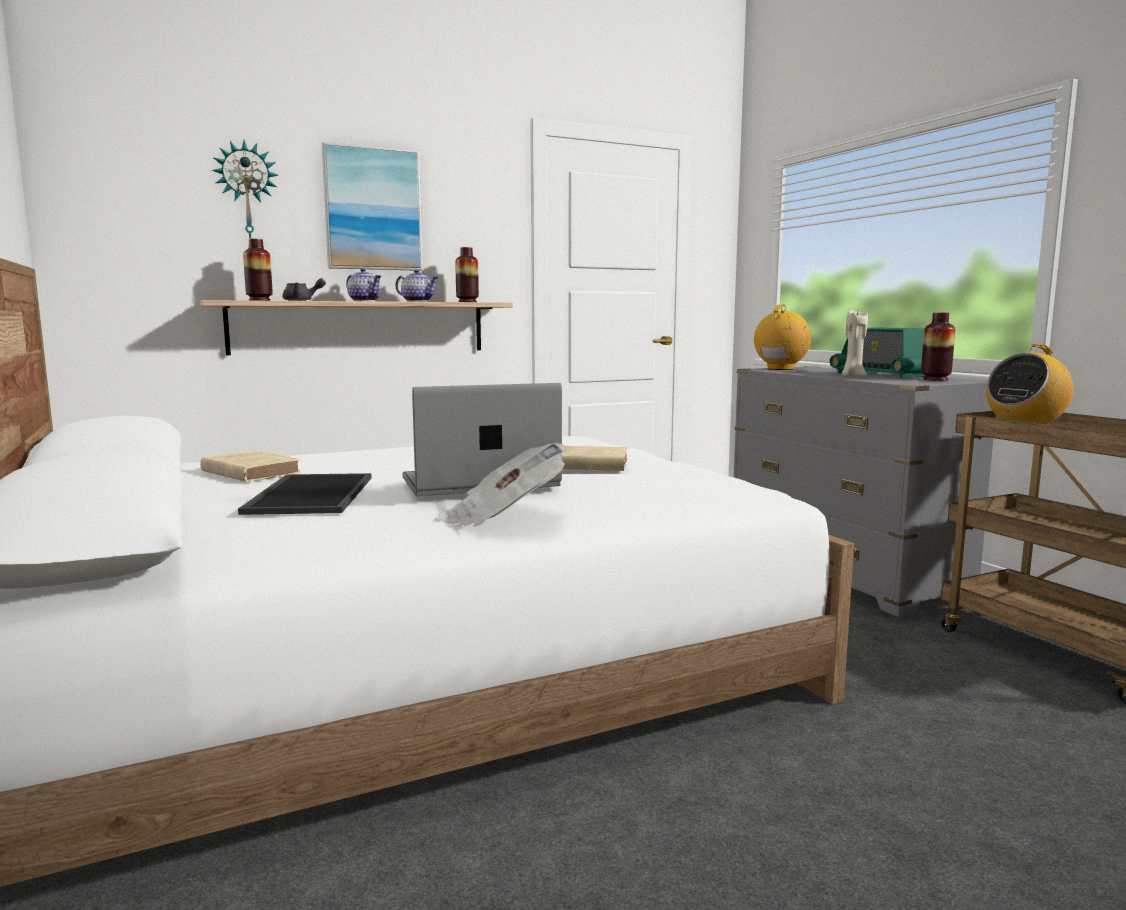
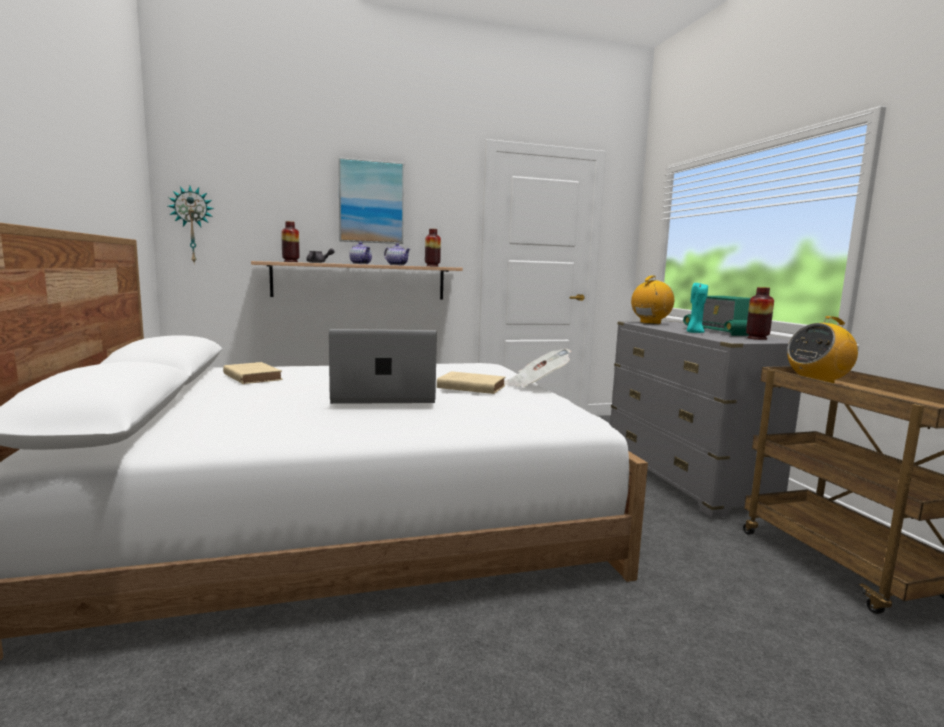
camera: 10 degrees right, 0 degrees up
wall clock [212,140,278,249] -> wall clock moved to [168,186,214,263]
tray [238,473,372,515] -> none
newspaper [438,443,567,527] -> newspaper moved to [504,349,572,387]
beige candle [842,310,868,377] -> turquoise candle [687,282,708,333]

